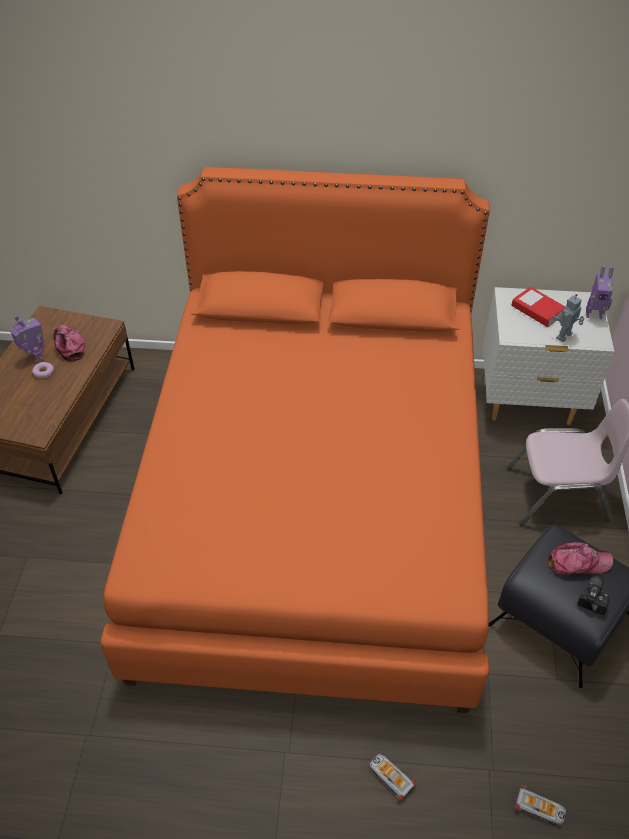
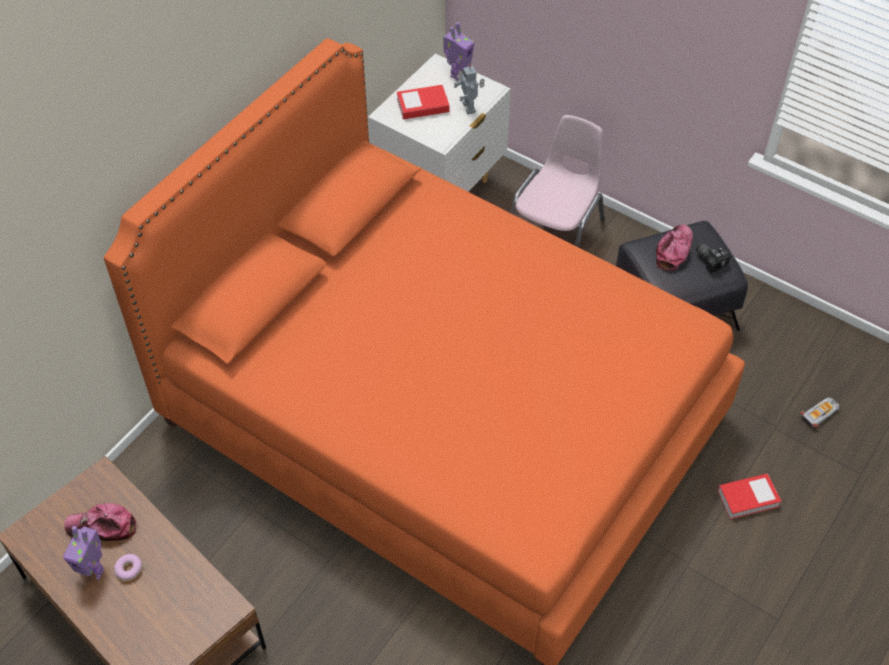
camera: 60 degrees left, 5 degrees up
toy robot [10,315,44,362] -> toy robot turned 150 degrees counterclockwise [63,526,105,580]
toy car [369,754,417,800] -> book [717,474,781,519]

